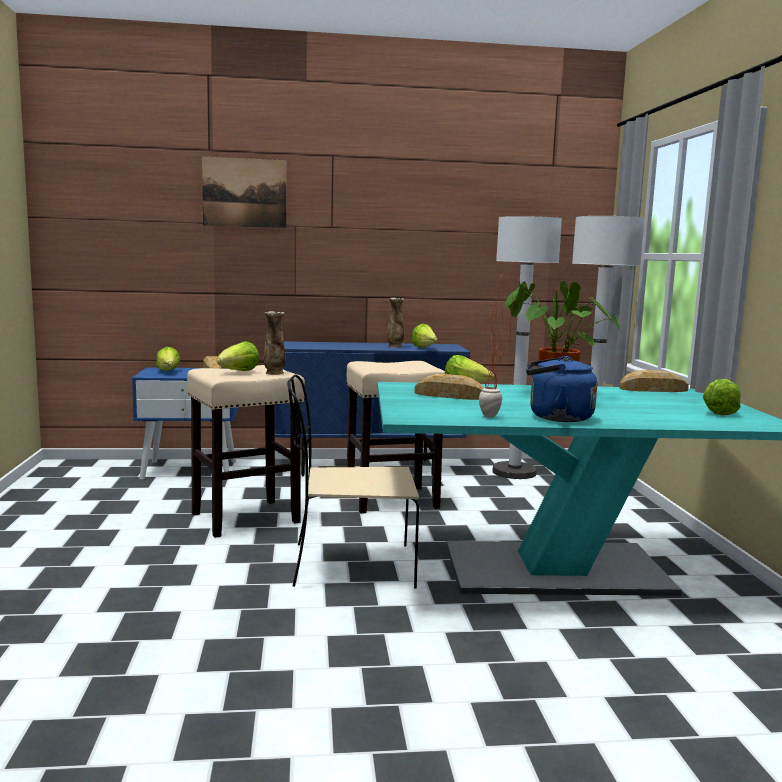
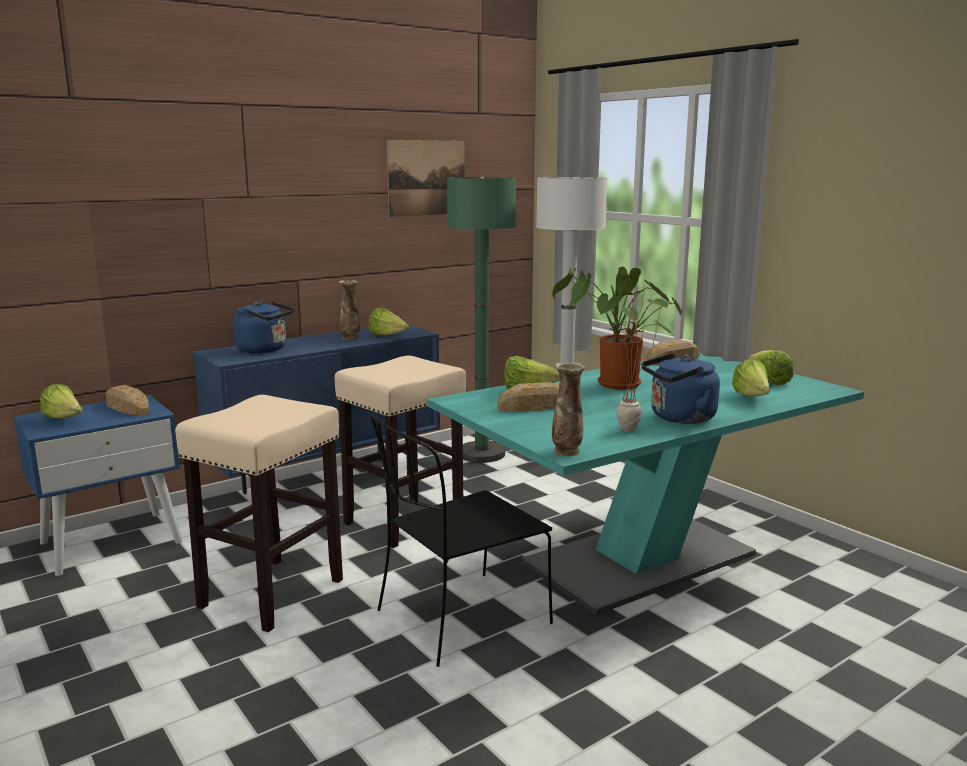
camera: 30 degrees left, 5 degrees up
picture [202,157,287,228] -> picture moved to [386,140,465,217]
lettuce [217,341,259,371] -> lettuce moved to [732,359,770,396]
vase [264,311,286,375] -> vase moved to [552,362,585,456]
beige chair [287,374,419,588] -> black chair [369,414,553,667]
white floor lamp [492,216,562,479] -> green floor lamp [447,177,516,463]
none -> blue kettle [233,301,294,353]

